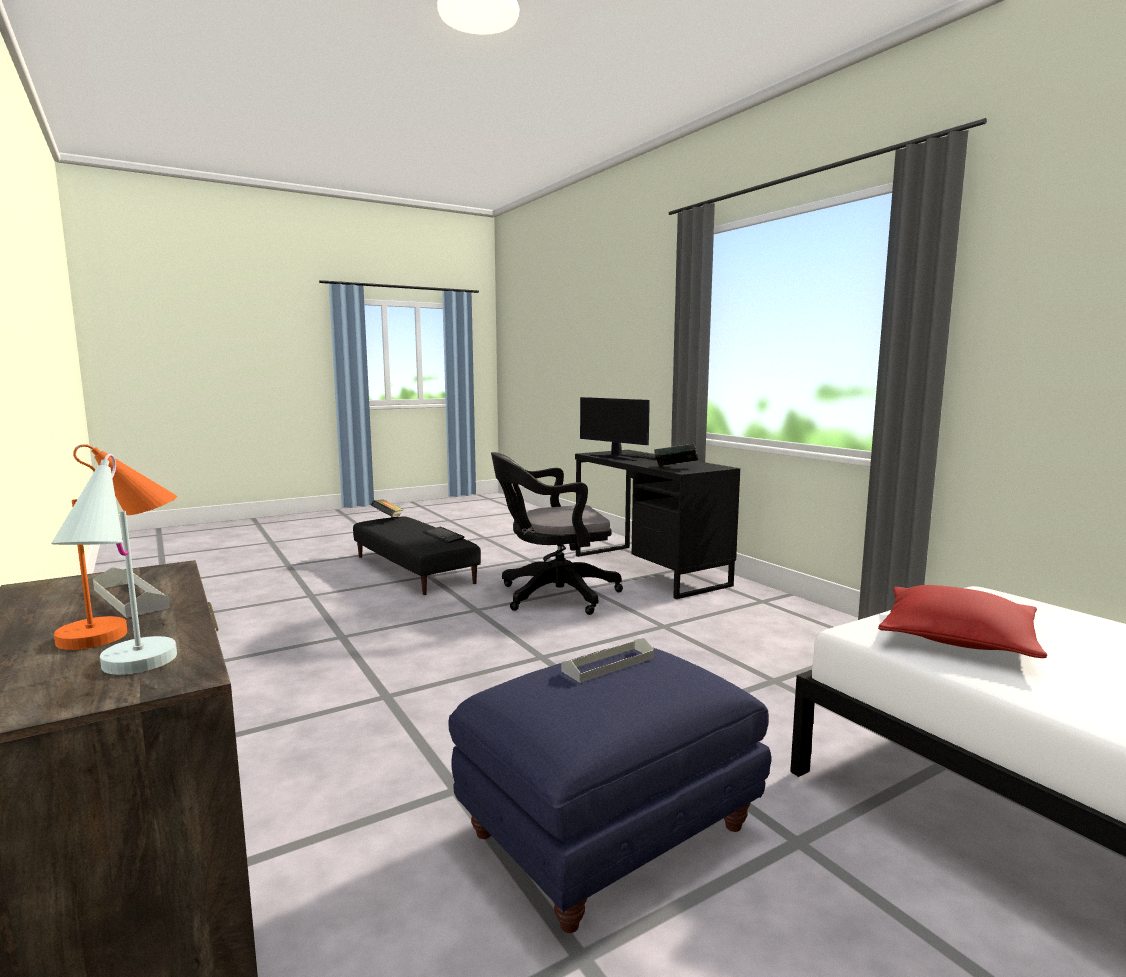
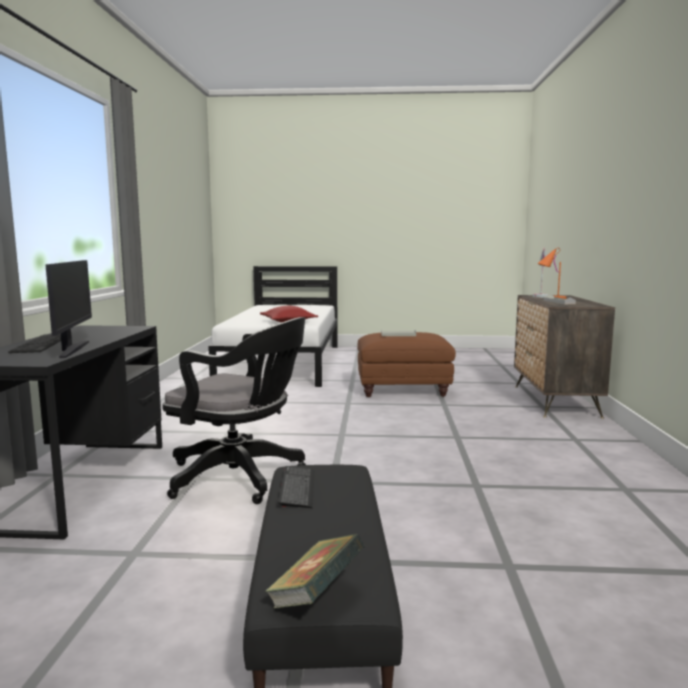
camera: 145 degrees left, 0 degrees up
blue ottoman [448,648,771,933] -> brown ottoman [357,332,456,397]
book [654,444,698,466] -> none

